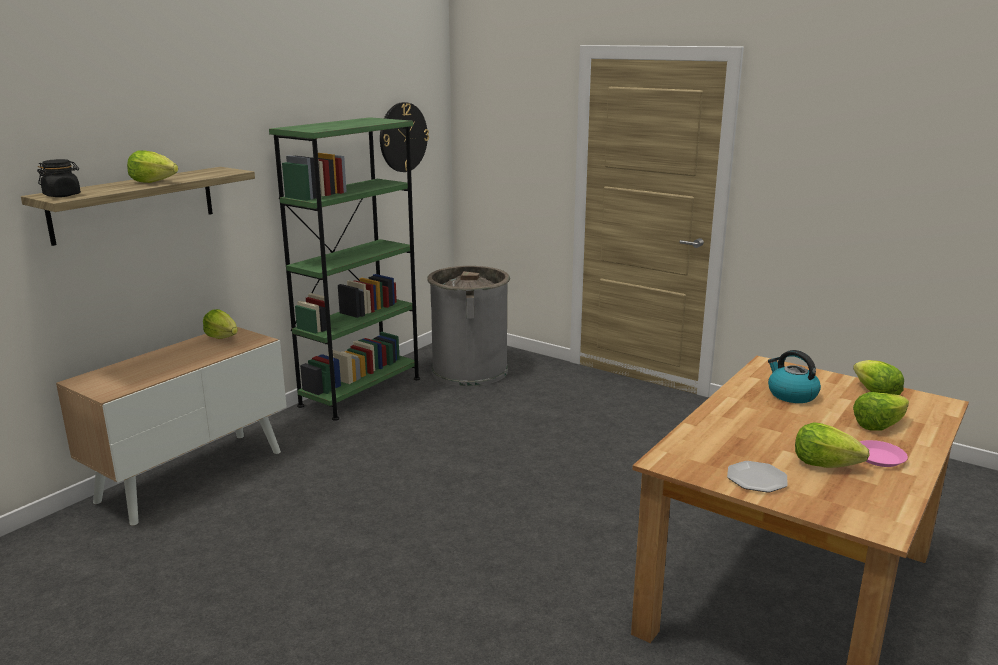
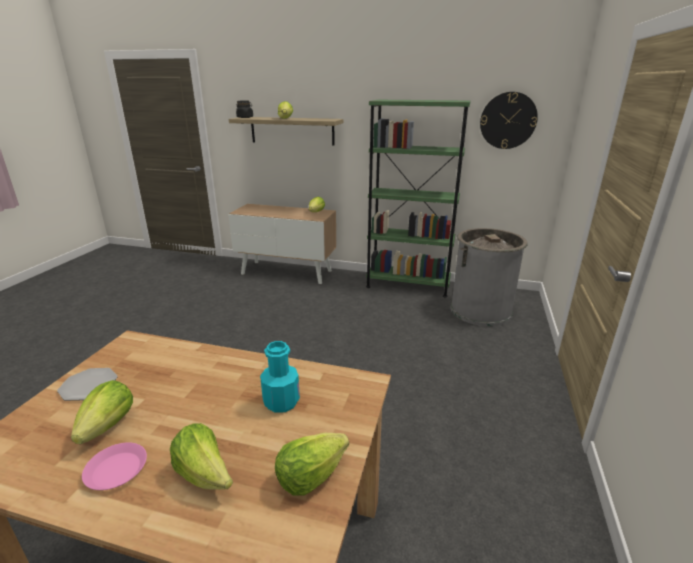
camera: 70 degrees right, 5 degrees up
kettle [768,350,821,403] -> turquoise bottle [260,341,300,413]

